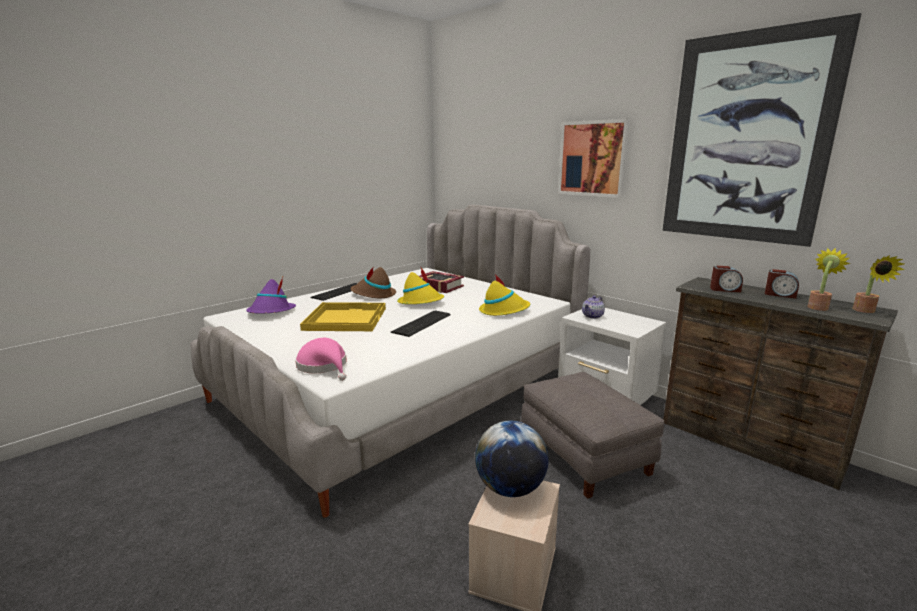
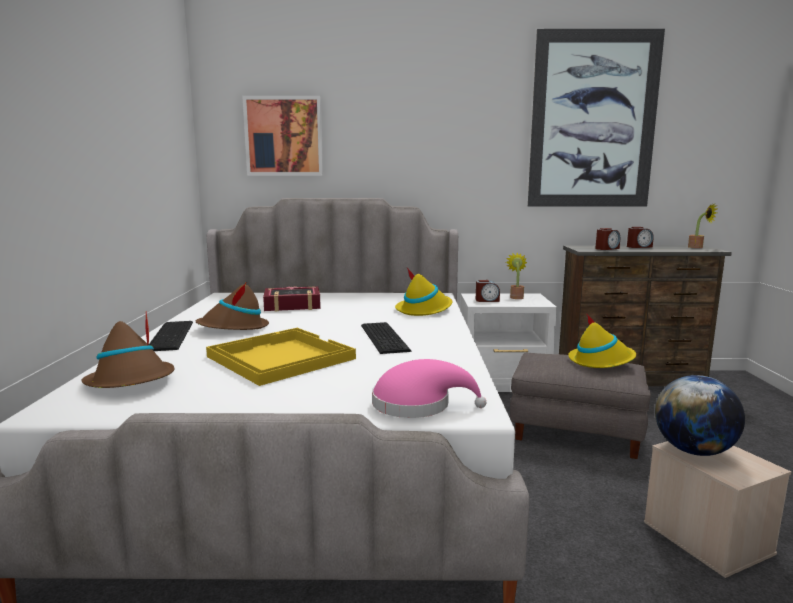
camera: 45 degrees left, 5 degrees down
purple hat [246,277,296,313] -> brown hat [81,312,174,388]
yellow hat [397,266,444,304] -> yellow hat moved to [568,313,636,368]
picture [558,119,630,198] -> picture moved to [242,96,323,176]
teapot [582,296,605,319] -> alarm clock [476,280,500,302]
potted plant [807,248,850,311] -> potted plant moved to [506,253,527,299]

